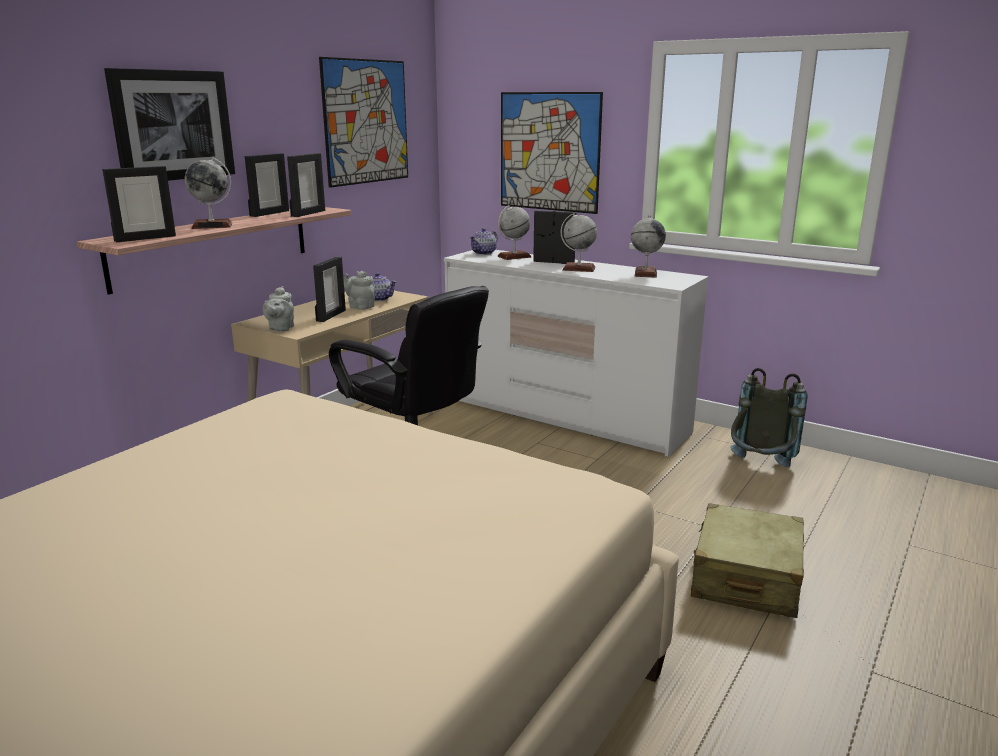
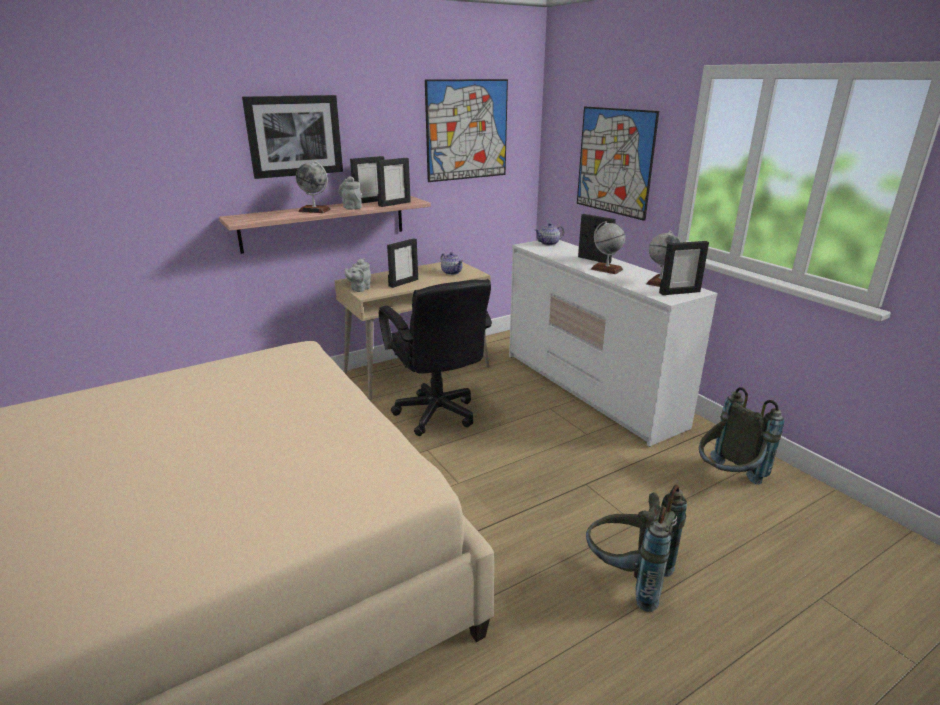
camera: 25 degrees right, 5 degrees up
picture frame [102,166,176,242] -> picture frame moved to [659,241,709,295]
grey teapot [343,271,375,310] -> grey teapot moved to [338,176,362,210]
globe [498,205,531,260] -> none
beige suitcase [691,503,804,618] -> grey backpack [586,485,687,612]

